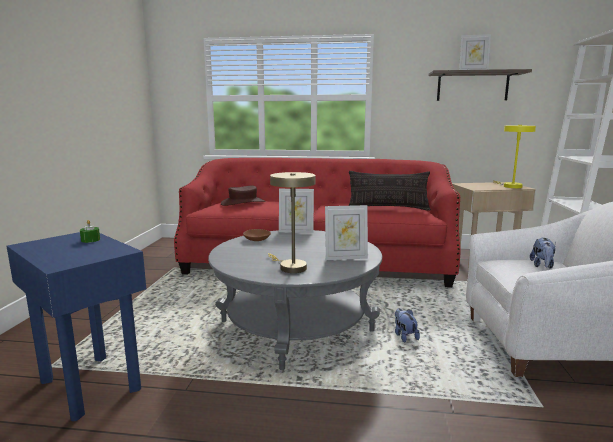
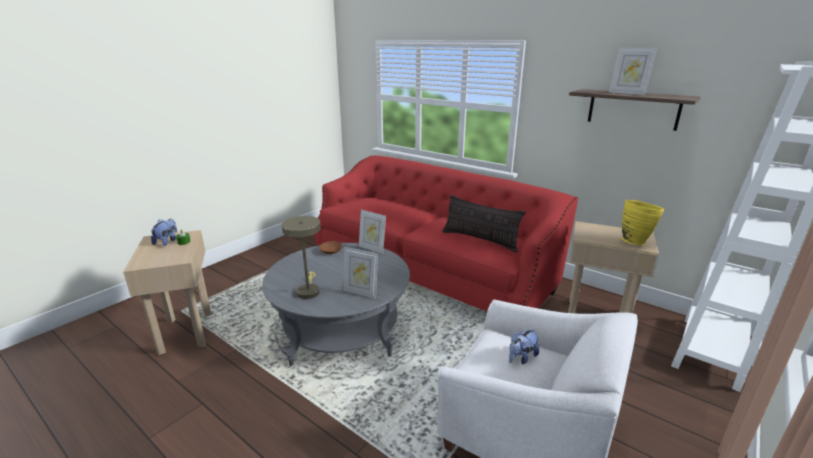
camera: 30 degrees right, 10 degrees up
blue side table [7,232,146,421] -> beige side table [123,230,211,355]
brown hat [221,186,265,206] -> none
plush toy [395,308,420,342] -> plush toy moved to [151,219,177,246]
yellow table lamp [493,125,536,188] -> yellow vase [622,200,664,245]

